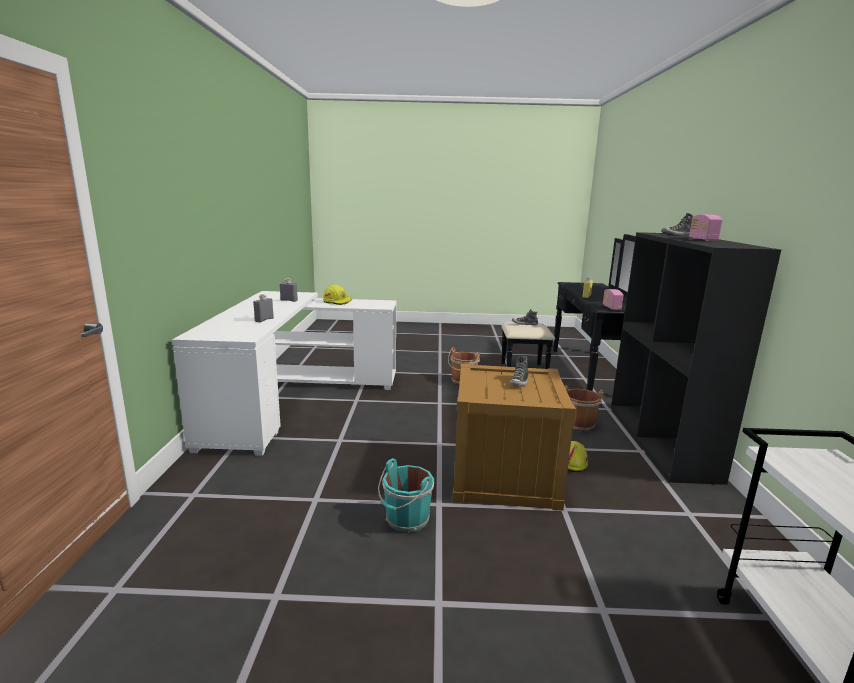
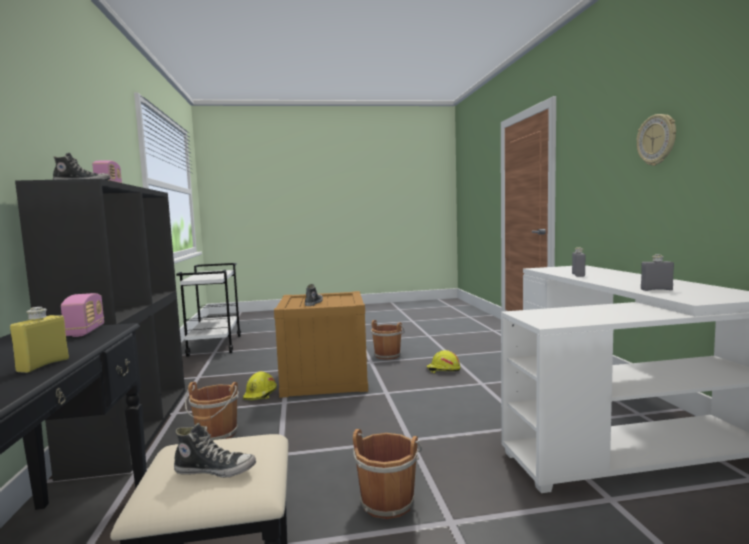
camera: 170 degrees right, 10 degrees down
yellow hard hat [323,285,352,305] -> yellow hard hat moved to [427,350,461,373]
turquoise bucket [378,458,435,533] -> brown bucket [371,320,404,360]
none -> wall clock [637,114,676,166]

